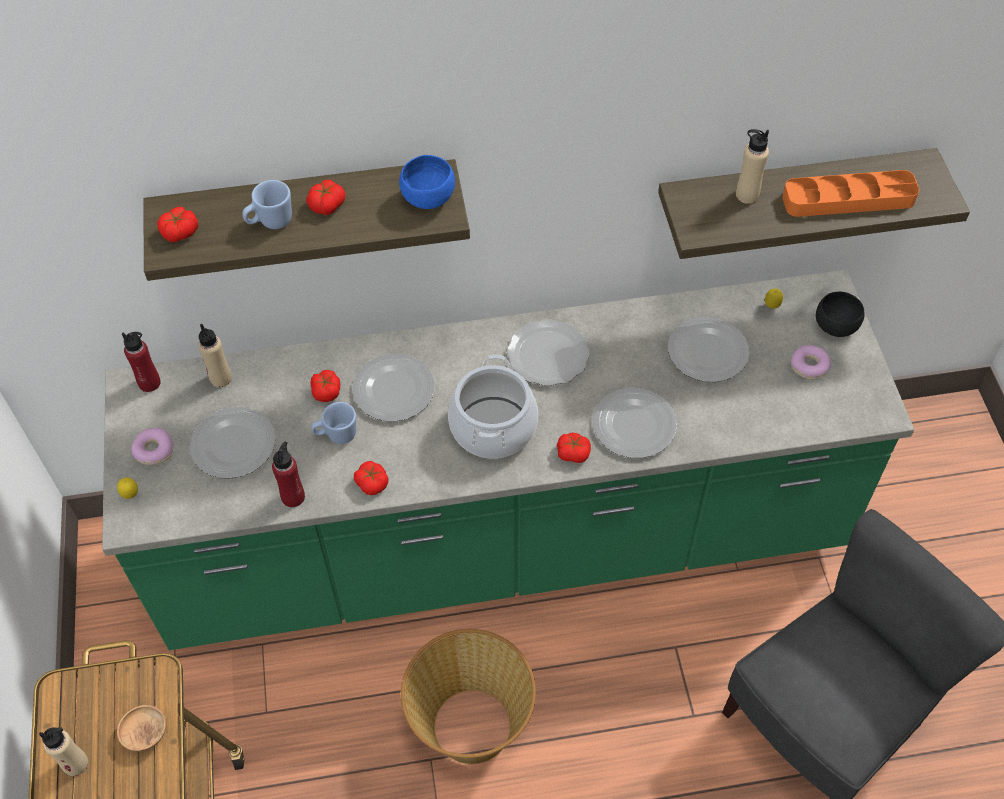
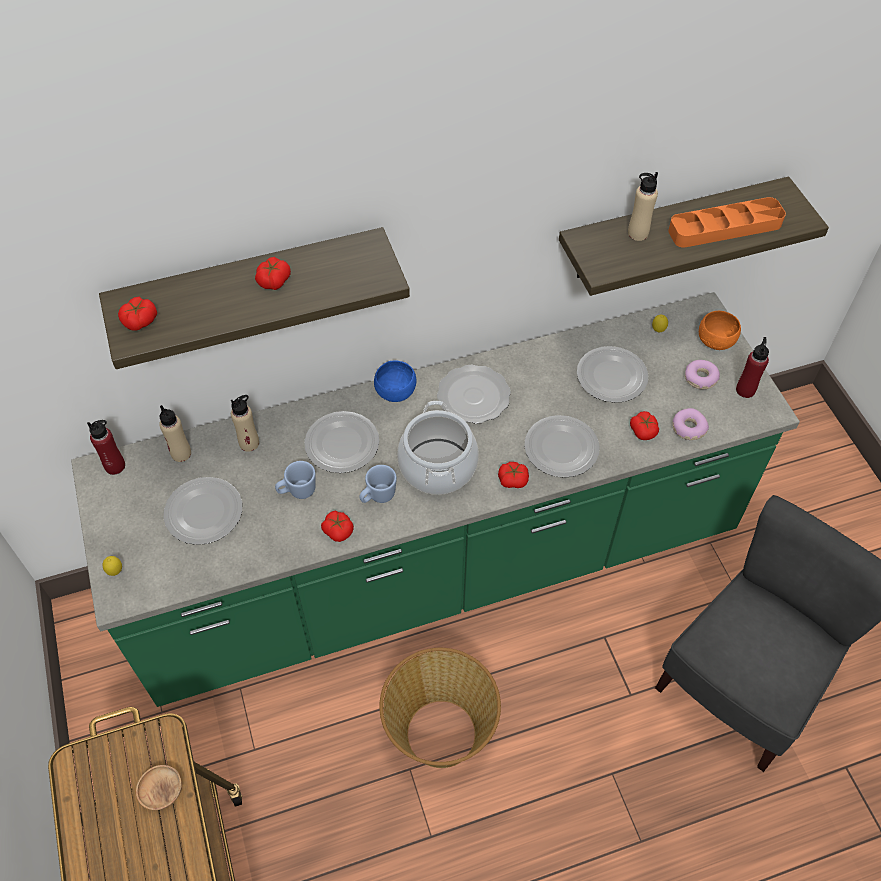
camera: 10 degrees left, 0 degrees up
beige bottle [39,727,88,776] -> beige bottle moved to [231,395,259,452]
donut [131,428,173,465] -> donut moved to [672,408,709,440]
blue mug [242,180,292,229] -> blue mug moved to [359,465,397,503]
red bottle [272,442,305,507] -> red bottle moved to [736,337,769,398]
tomato [310,370,340,402] -> tomato moved to [630,411,659,440]
blue bowl [399,155,455,209] -> blue bowl moved to [374,361,416,402]
black bowl [816,292,865,337] -> orange bowl [699,311,741,350]

